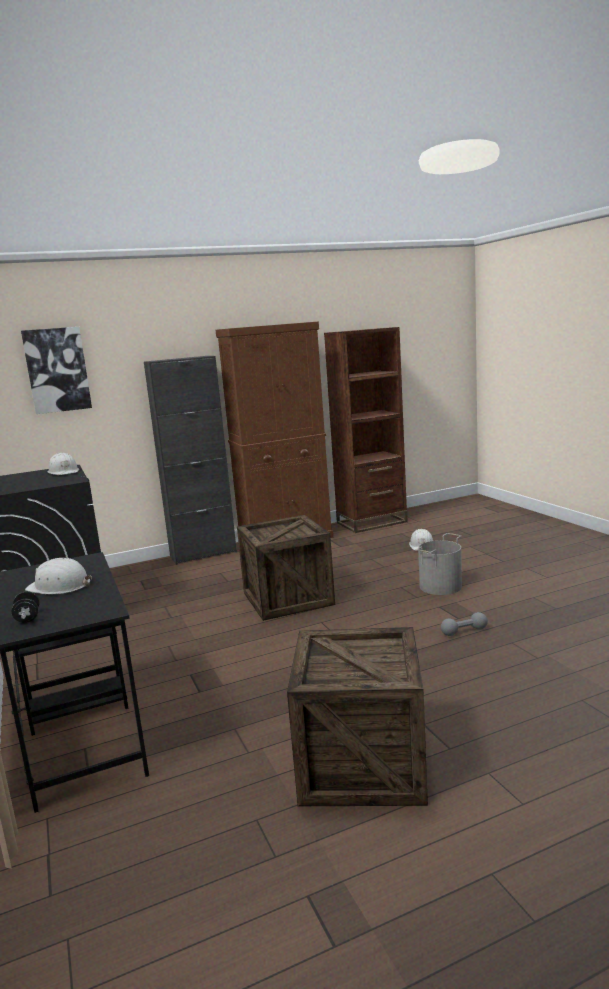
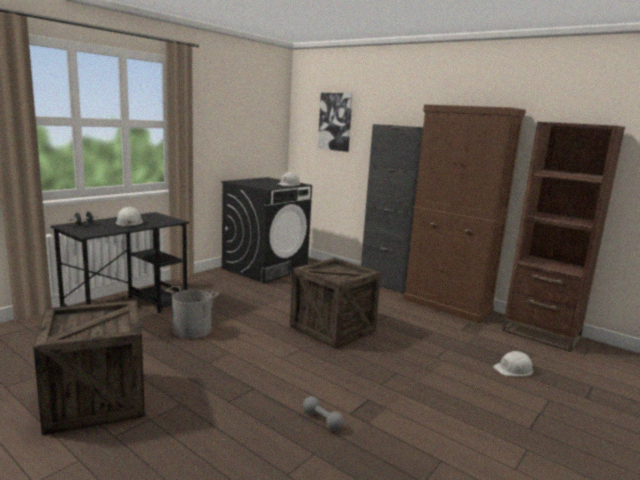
camera: 60 degrees right, 0 degrees up
grey bucket [417,533,462,595] -> grey bucket moved to [166,286,219,339]

